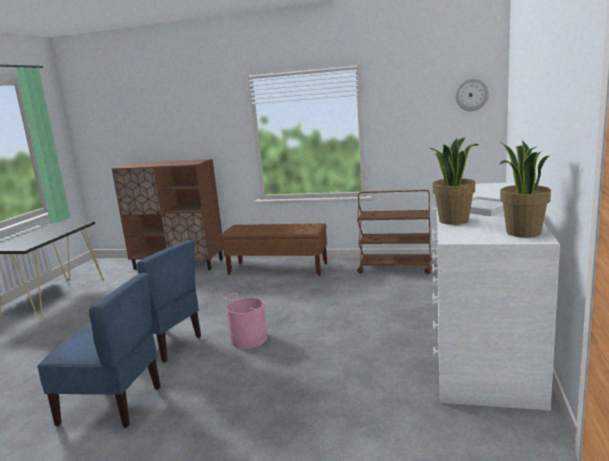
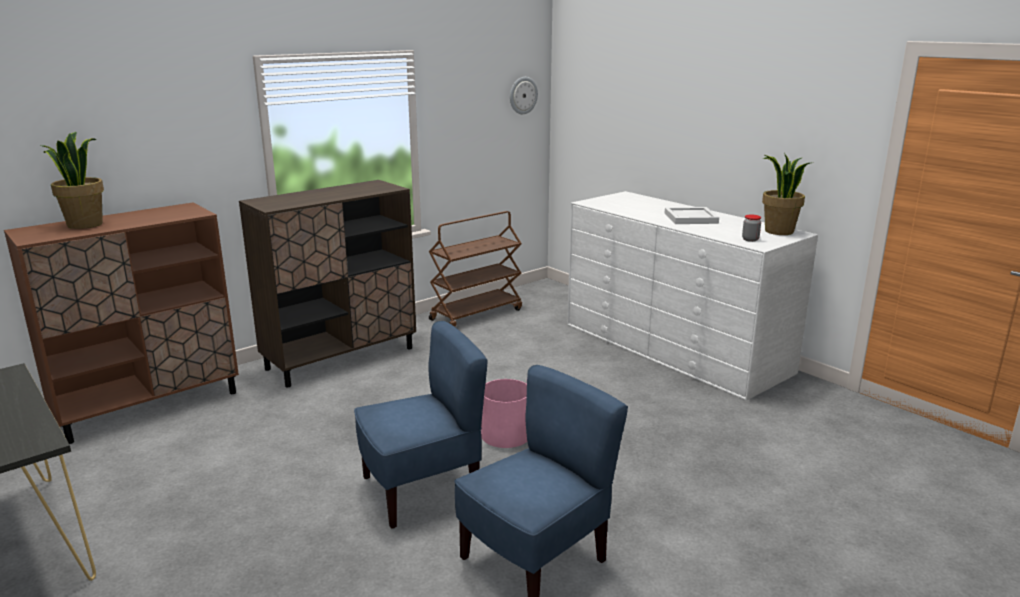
camera: 55 degrees left, 5 degrees up
brown bench [221,223,327,276] -> brown cabinet [239,180,416,387]
potted plant [429,137,478,225] -> potted plant moved to [41,132,104,229]
none -> jar [742,215,761,242]

